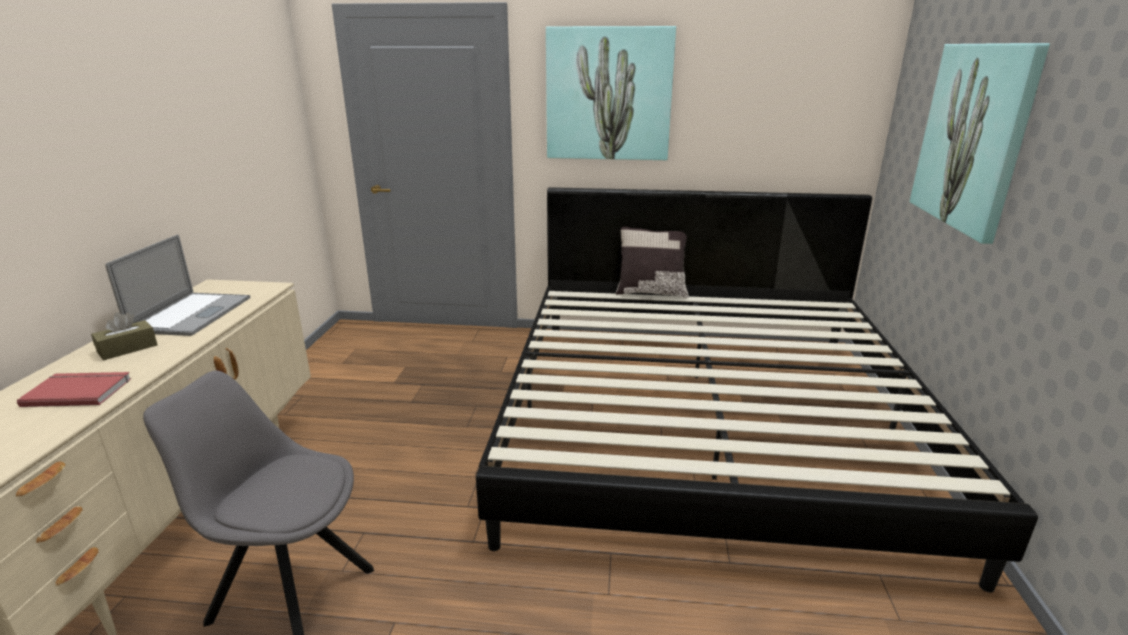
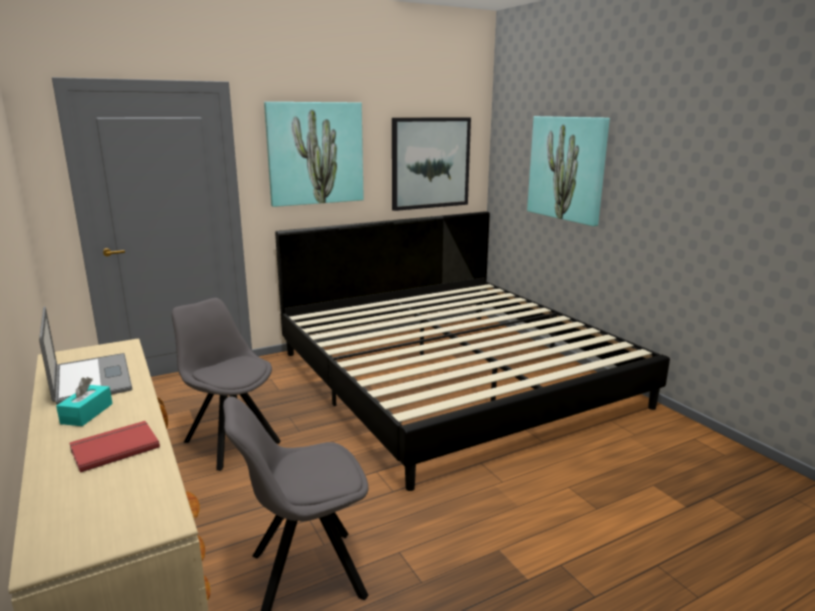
camera: 35 degrees left, 5 degrees down
brown tissue box [91,312,158,360] -> turquoise tissue box [56,377,113,426]
pillow [616,227,689,298] -> none
none -> grey chair [172,298,281,471]
none -> picture [392,117,471,211]

